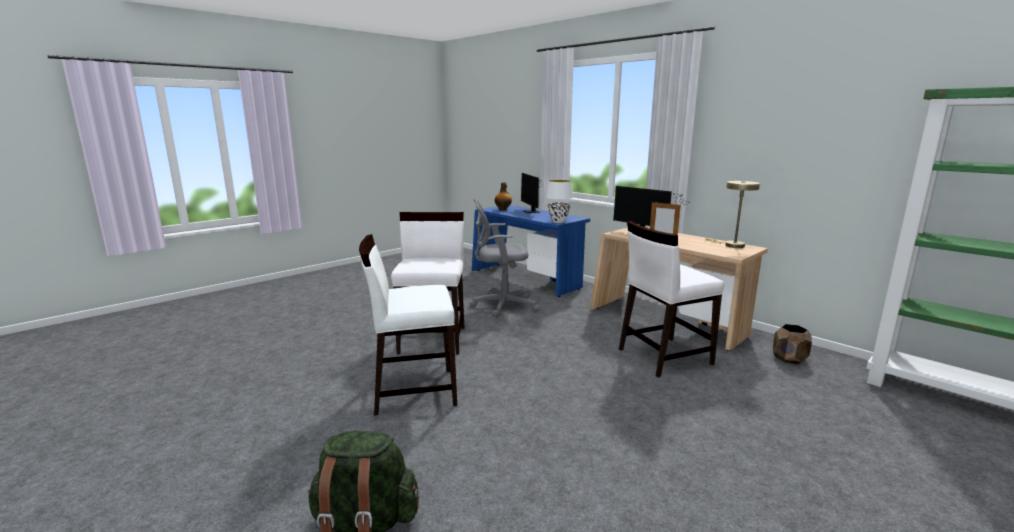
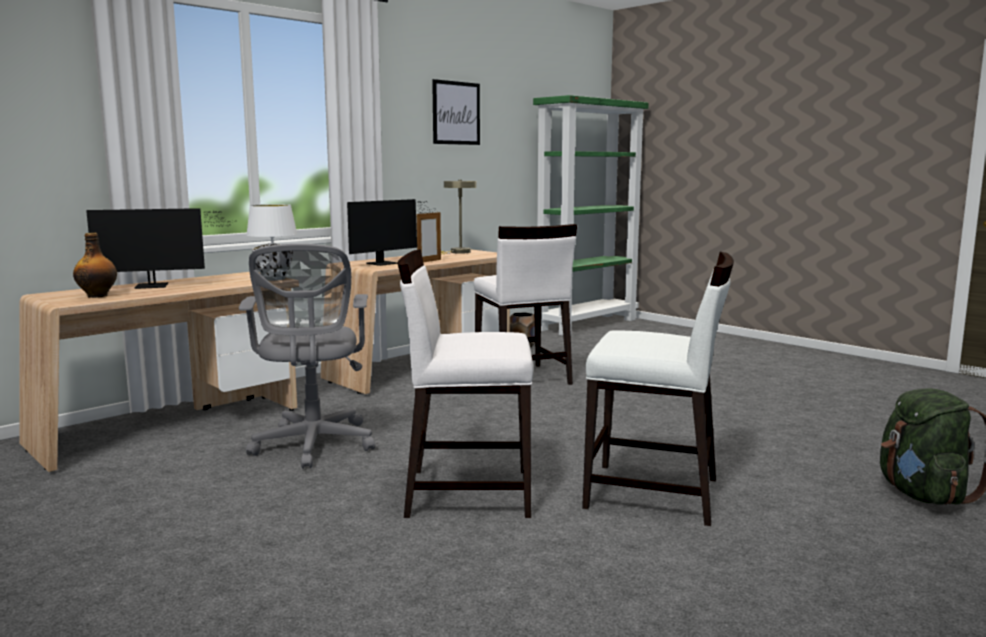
camera: 90 degrees left, 5 degrees down
white chair [359,234,457,415] -> white chair turned 60 degrees counterclockwise [582,252,734,526]
blue desk [472,205,590,297] -> beige desk [19,272,297,472]
none -> picture [432,79,480,145]

